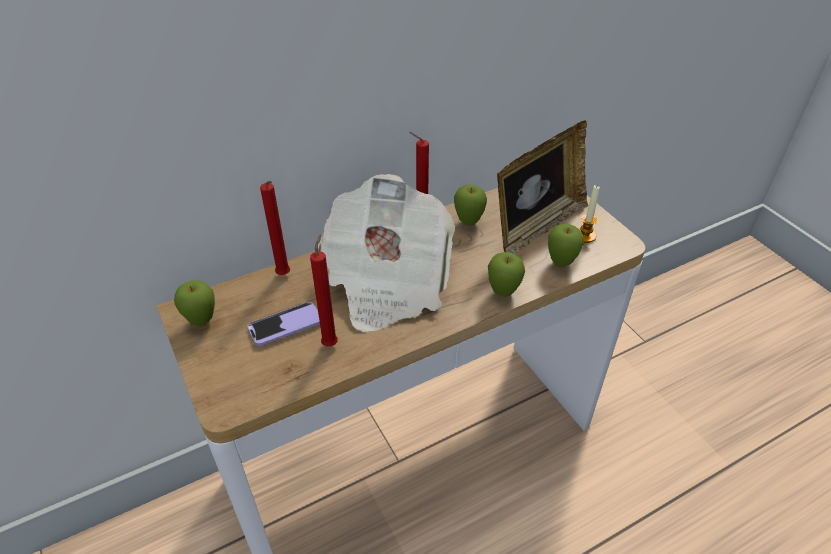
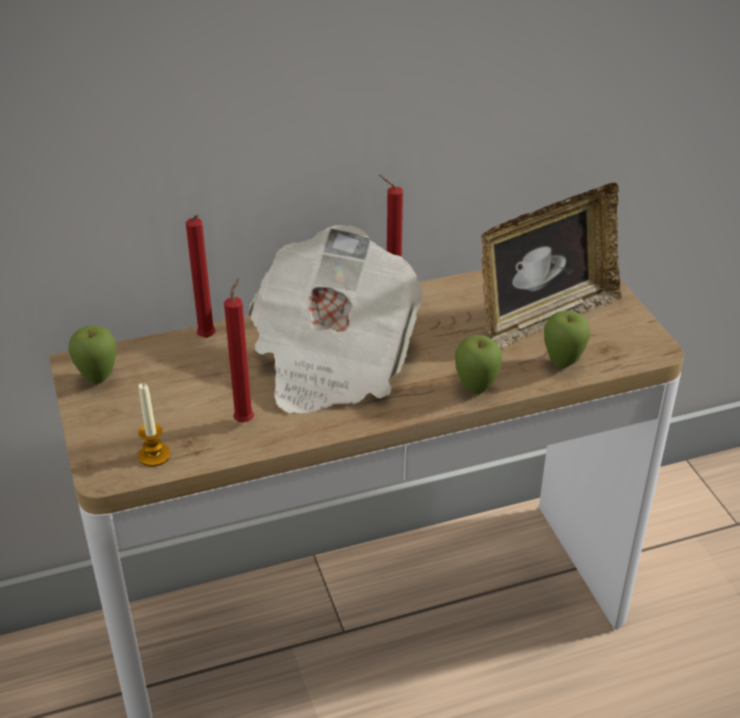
camera: 10 degrees right, 5 degrees down
phone [247,302,320,346] -> none
apple [454,184,487,226] -> none
candle [579,185,600,243] -> candle moved to [138,383,170,467]

